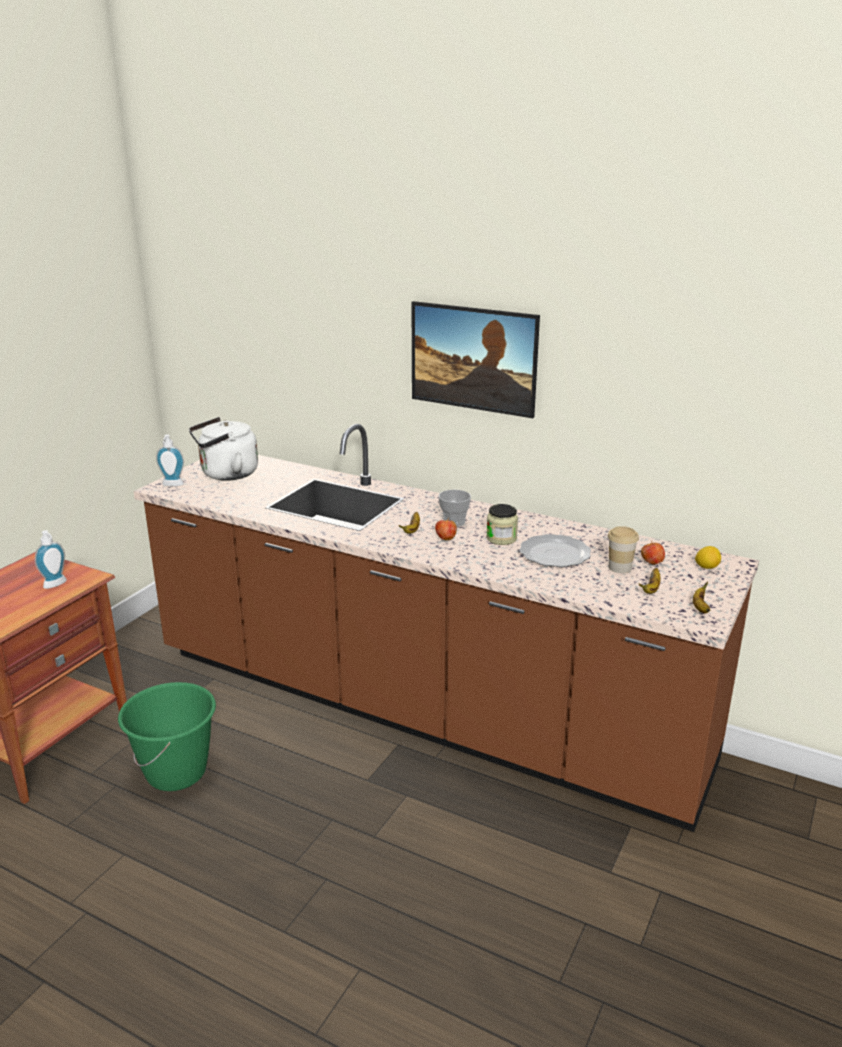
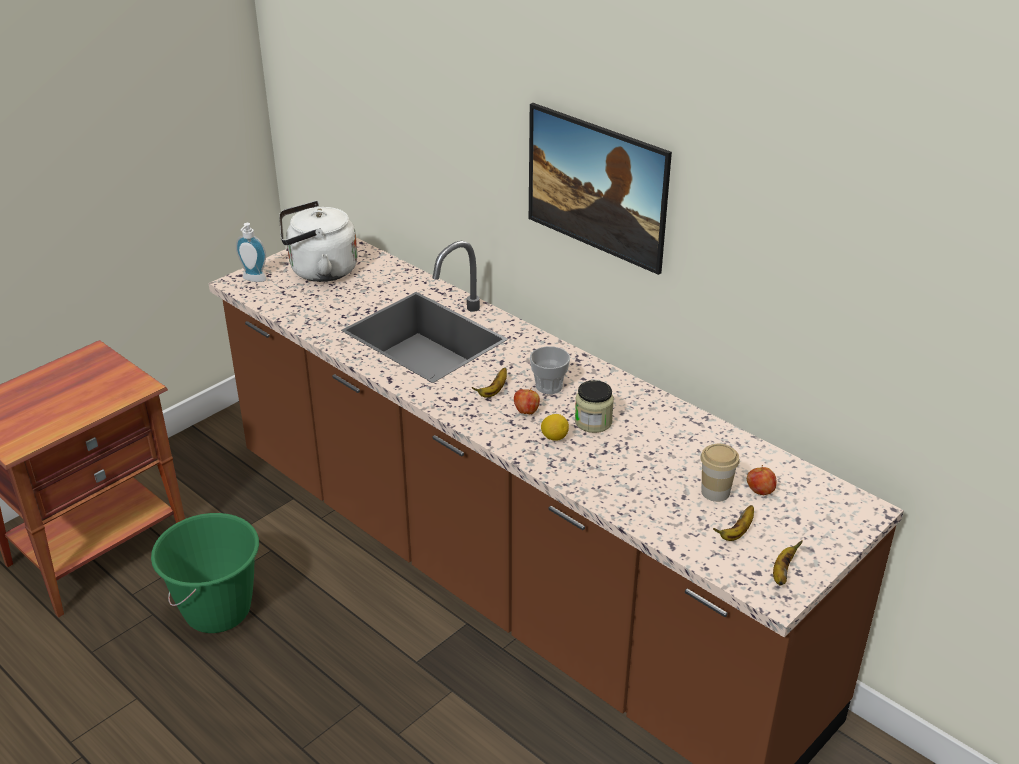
camera: 15 degrees right, 10 degrees up
soap dispenser [35,530,67,589] -> none
plate [520,534,591,567] -> none
lemon [695,546,721,569] -> lemon moved to [541,414,569,441]

